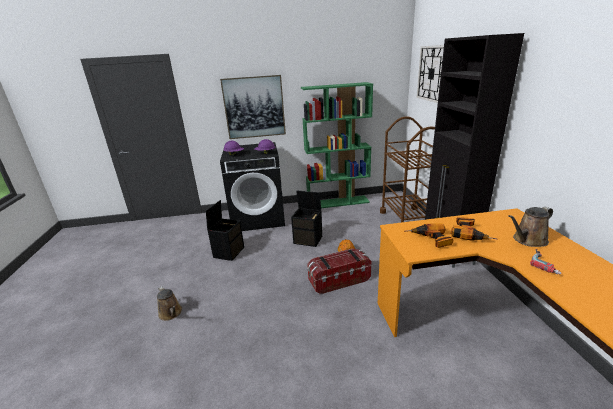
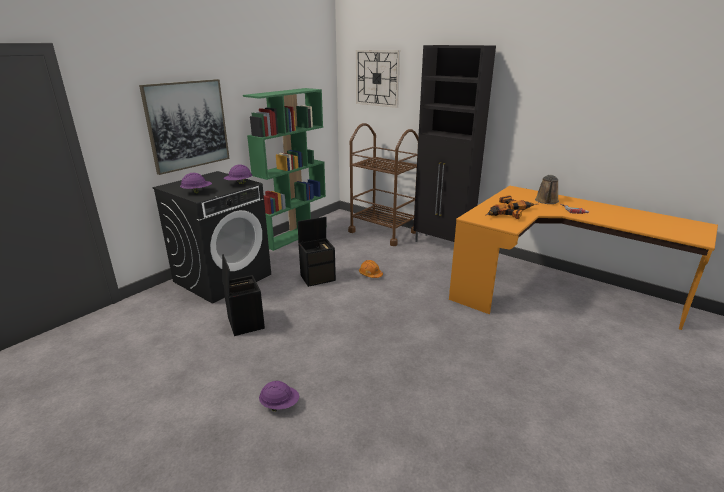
camera: 45 degrees left, 0 degrees up
brown watering can [157,286,182,321] -> purple hard hat [259,381,299,411]
storage box [307,248,372,294] -> none

